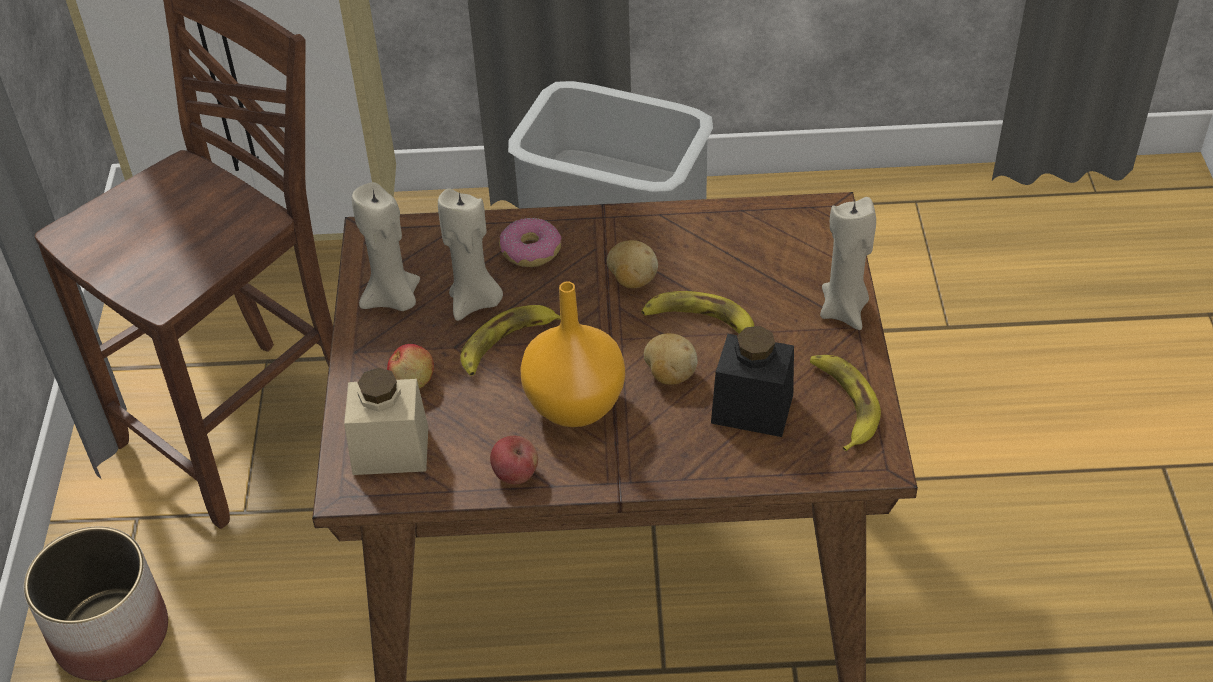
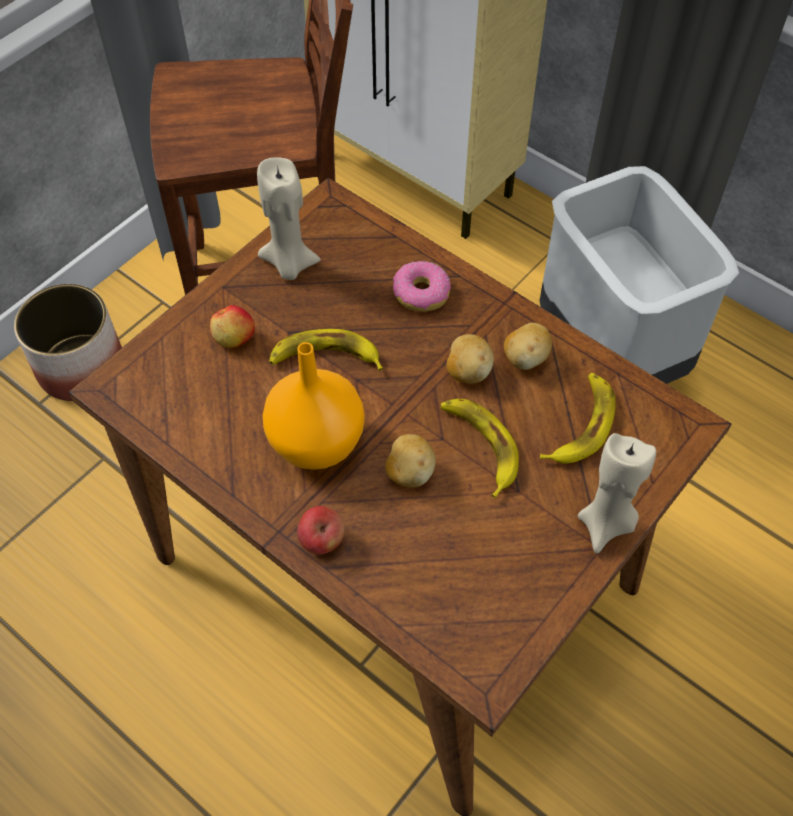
camera: 40 degrees right, 10 degrees up
beige jar [344,368,428,475] -> none
beige candle [438,188,503,321] -> none
apple [490,436,538,484] -> apple moved to [297,506,345,555]
black jar [711,326,794,437] -> none
banana [810,355,881,451] -> banana moved to [540,373,616,464]
none -> potato [504,323,552,370]

